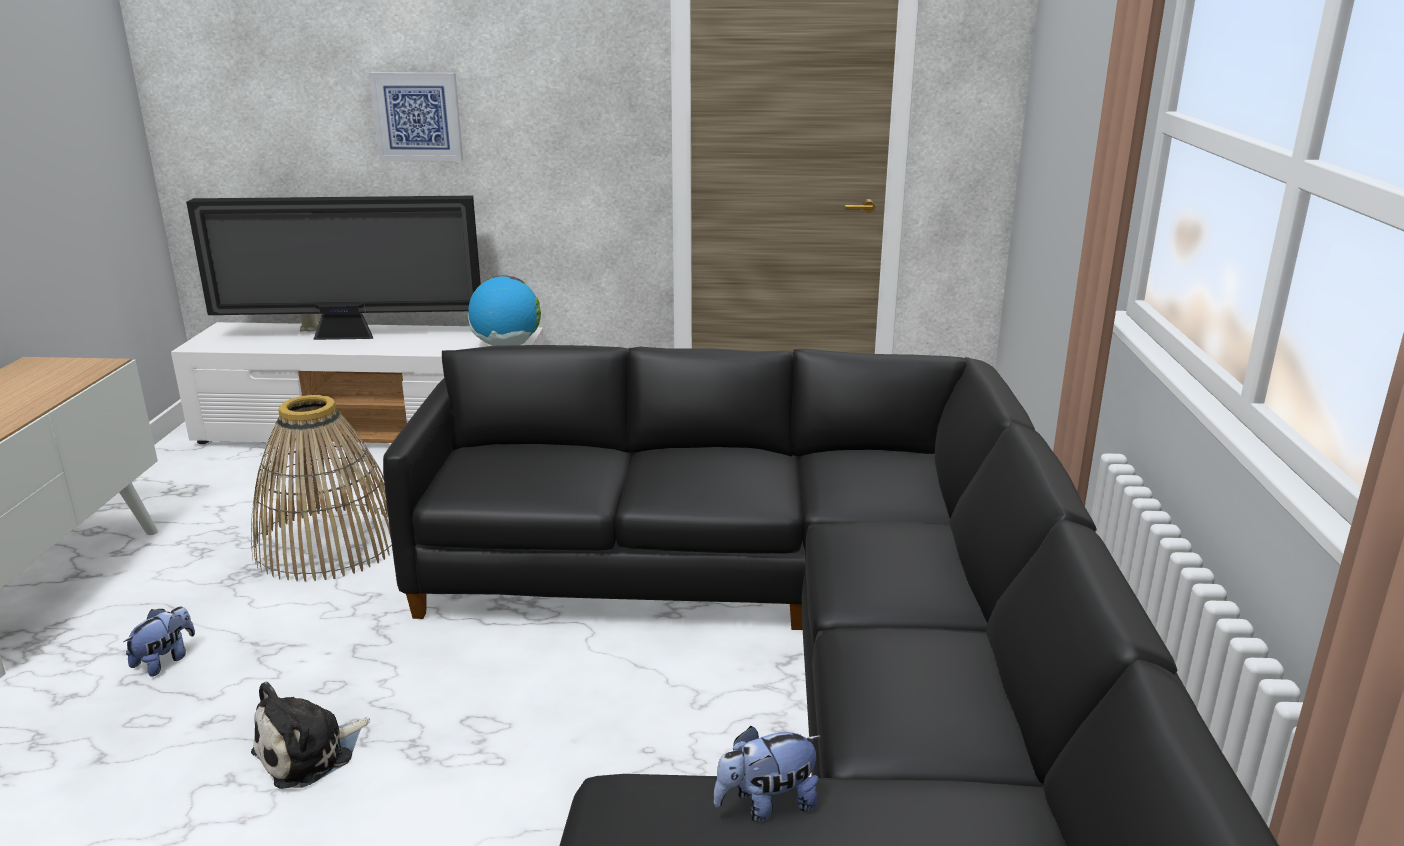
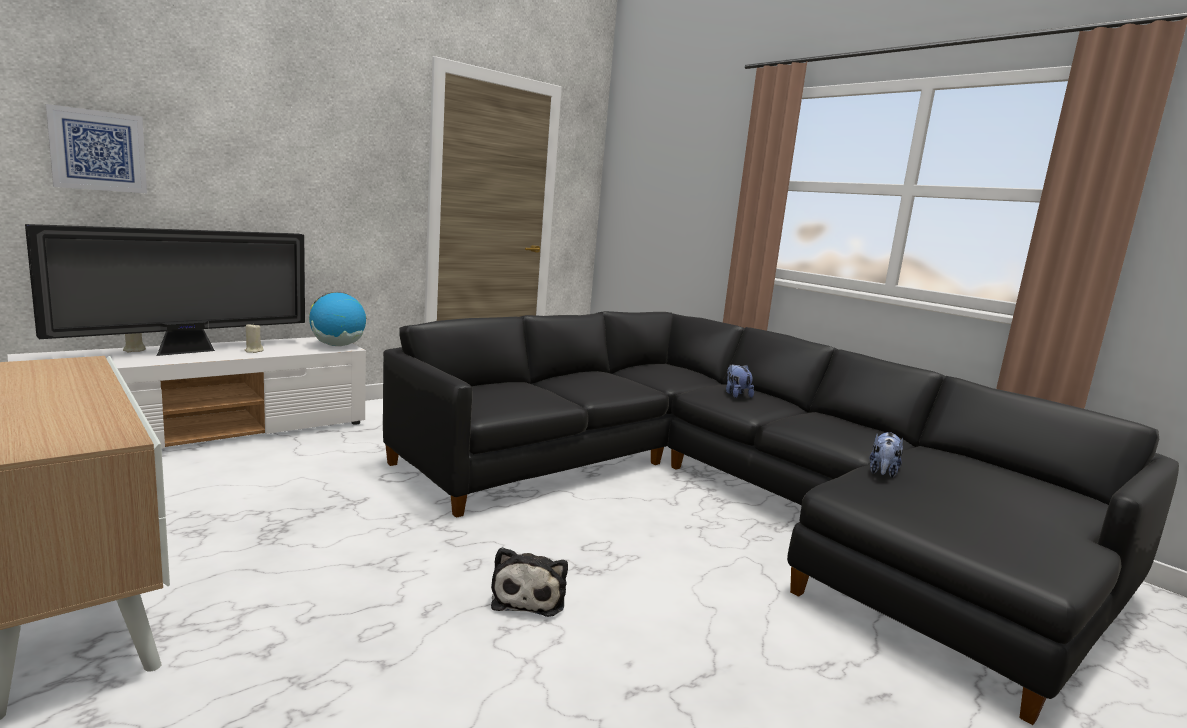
camera: 45 degrees left, 10 degrees down
plush toy [123,607,195,677] -> plush toy moved to [726,364,754,398]
basket [251,395,392,582] -> none
picture [369,72,463,161] -> picture moved to [46,104,147,193]
none -> beige candle [245,323,264,353]

